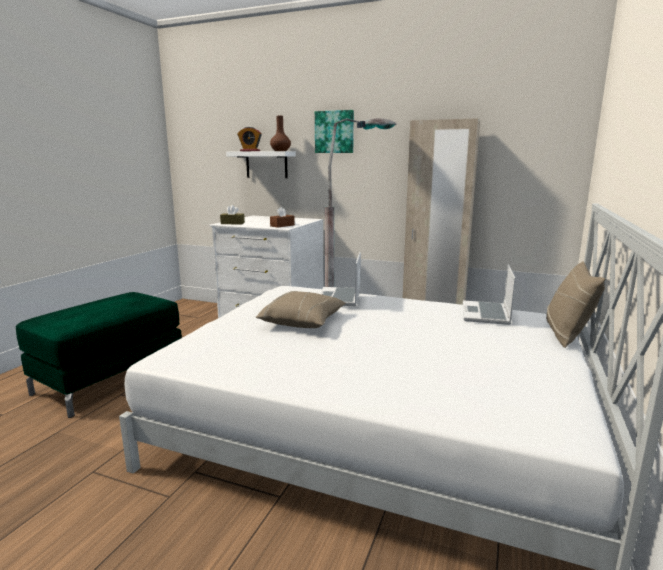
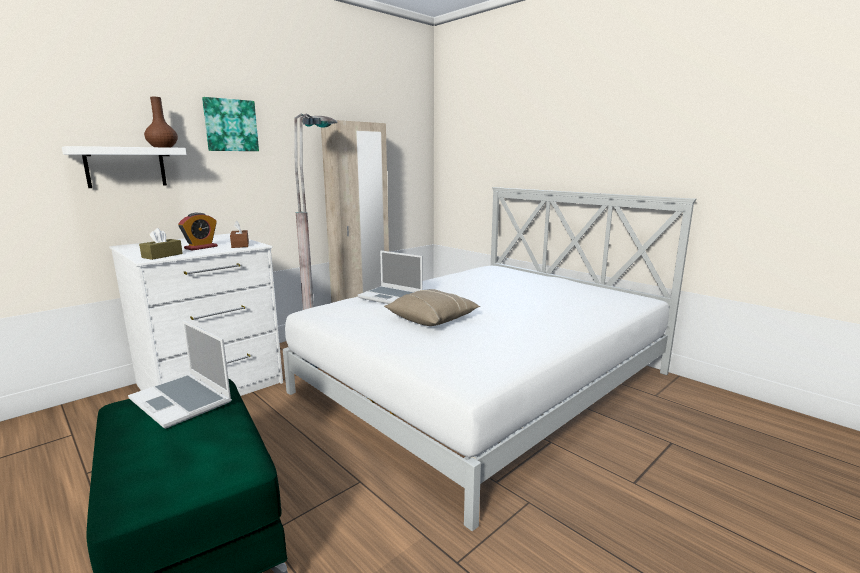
camera: 65 degrees left, 0 degrees up
alarm clock [237,127,262,151] -> alarm clock moved to [178,213,218,251]
laptop [463,265,516,325] -> laptop moved to [128,320,232,429]
beige pillow [546,261,605,348] -> none

